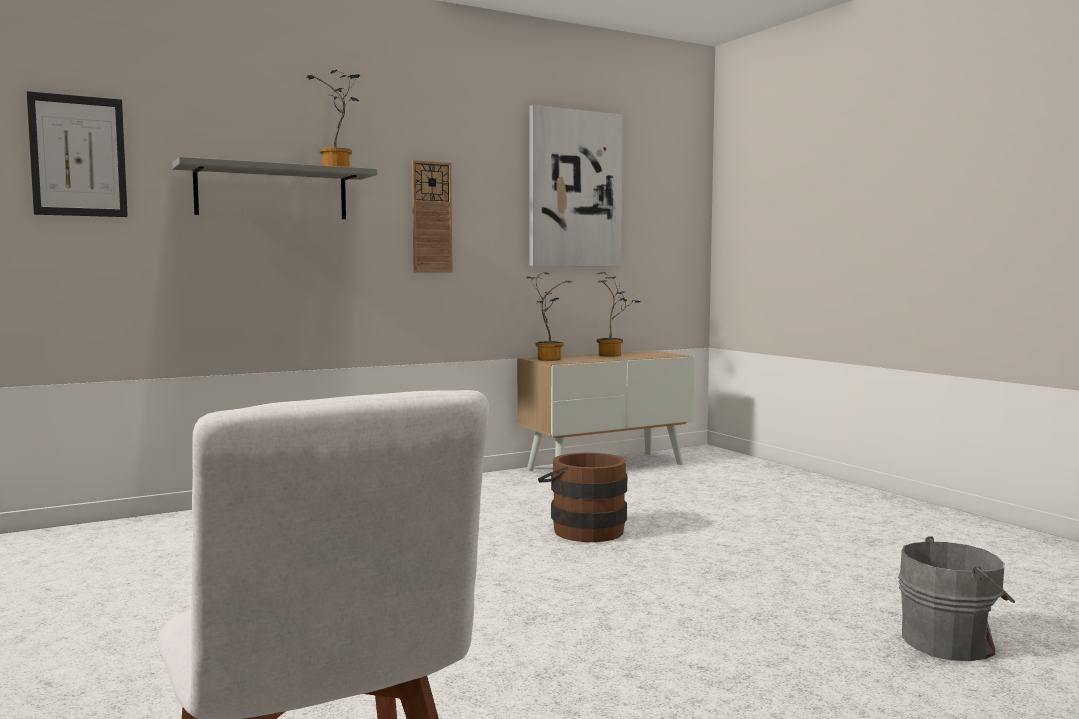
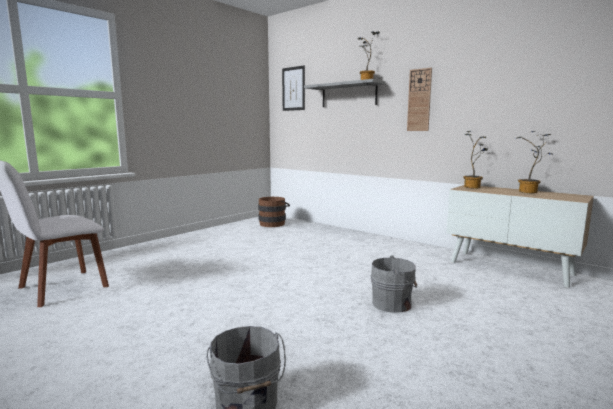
camera: 70 degrees right, 5 degrees up
picture [529,105,623,266] -> none
brown bucket [538,453,627,542] -> brown bucket moved to [258,197,290,227]
none -> grey bucket [371,255,417,313]

